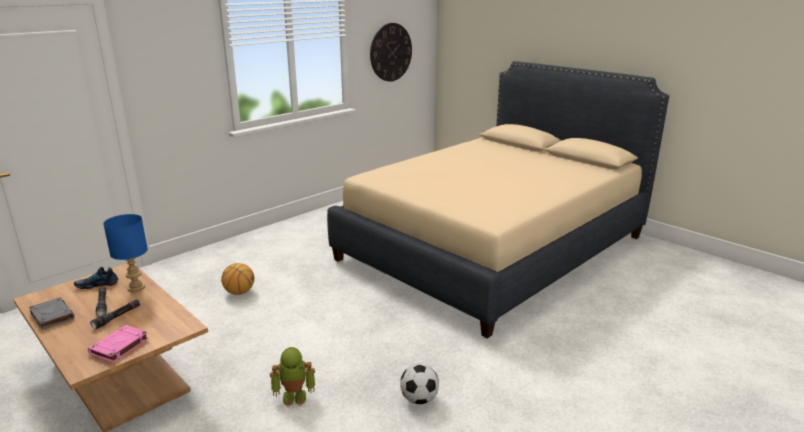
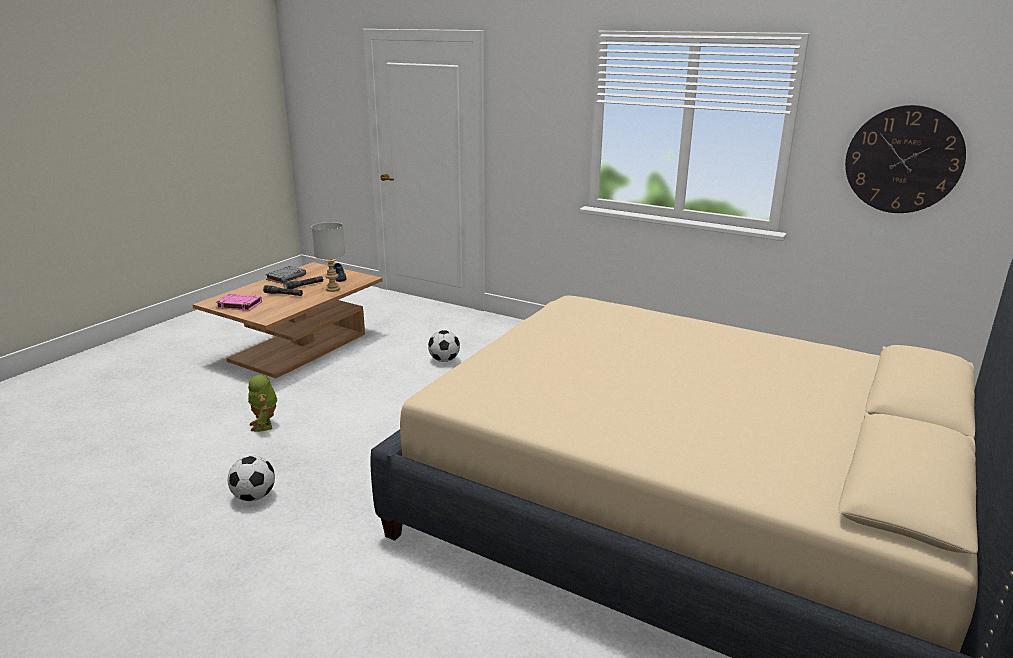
camera: 75 degrees right, 0 degrees up
blue table lamp [103,214,148,292] -> grey table lamp [312,222,345,292]
basketball [221,263,254,295] -> football [428,330,460,362]

